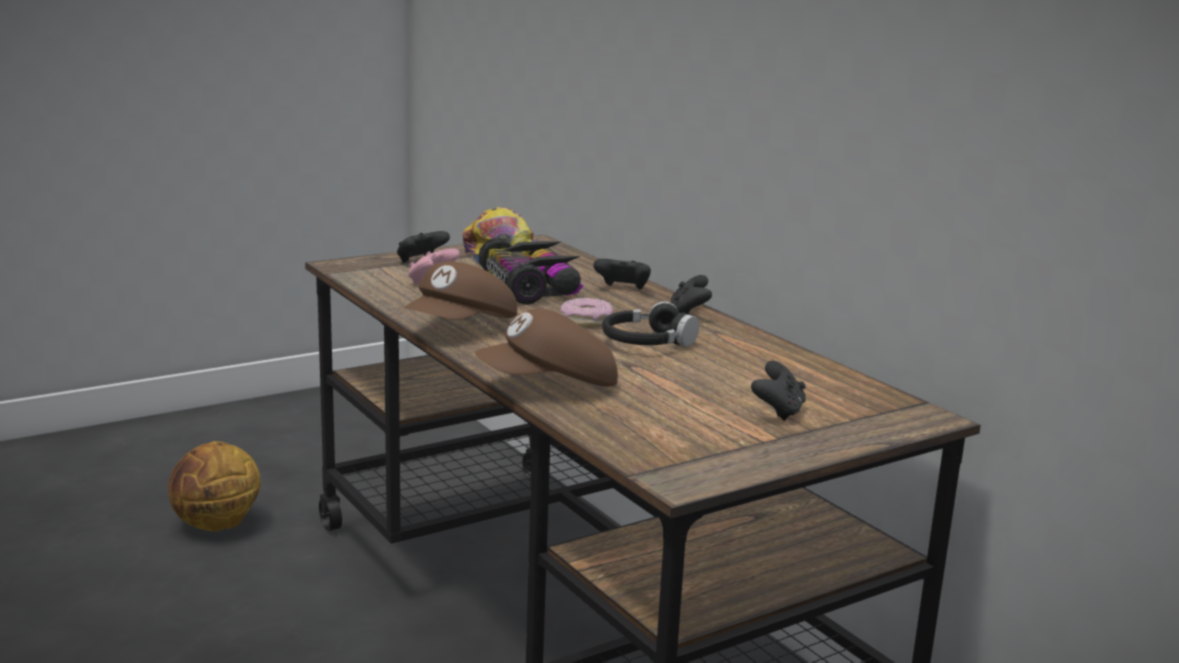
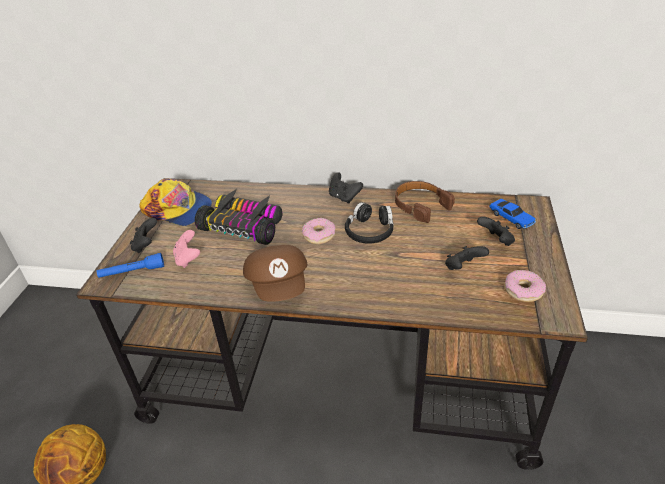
camera: 45 degrees left, 20 degrees up
brown cap [475,309,618,387] -> none
black game controller [593,259,651,289] -> black game controller moved to [445,246,489,270]
none -> blue flashlight [97,253,164,278]
none -> brown headphones [395,181,455,223]
none -> toy car [489,199,536,229]
none -> donut [504,270,546,302]

